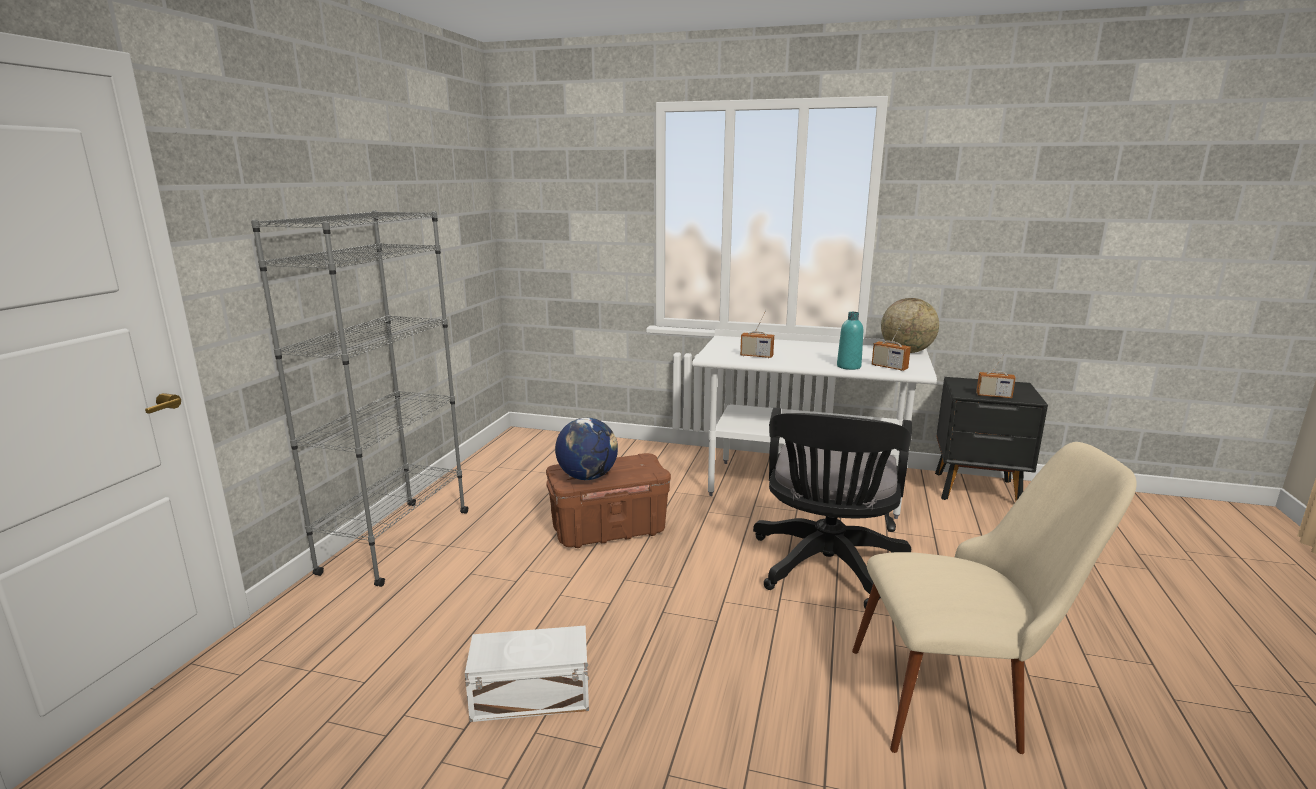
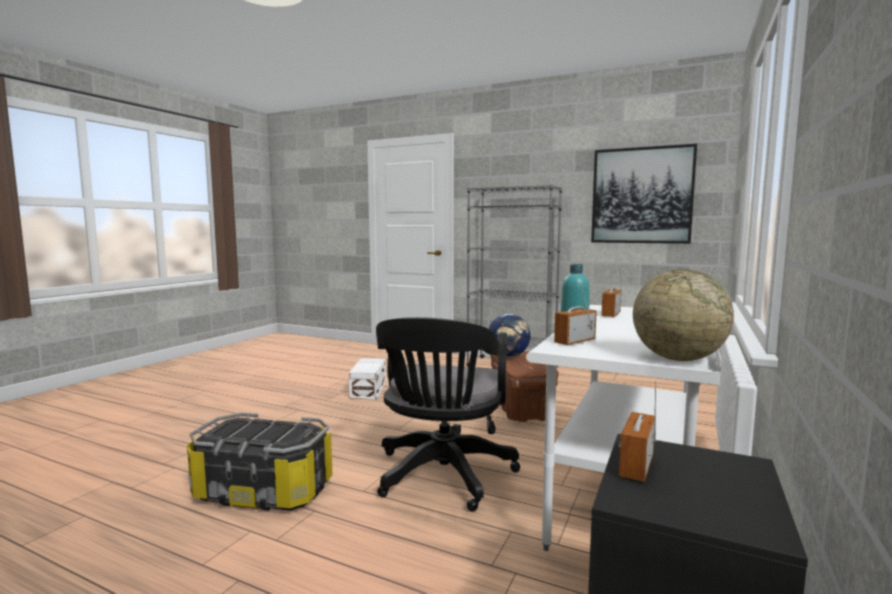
camera: 100 degrees right, 10 degrees down
black office chair [753,408,912,609] -> black office chair turned 105 degrees counterclockwise [376,317,520,512]
beige chair [852,442,1137,754] -> storage box [187,413,332,511]
none -> picture [591,144,697,244]

